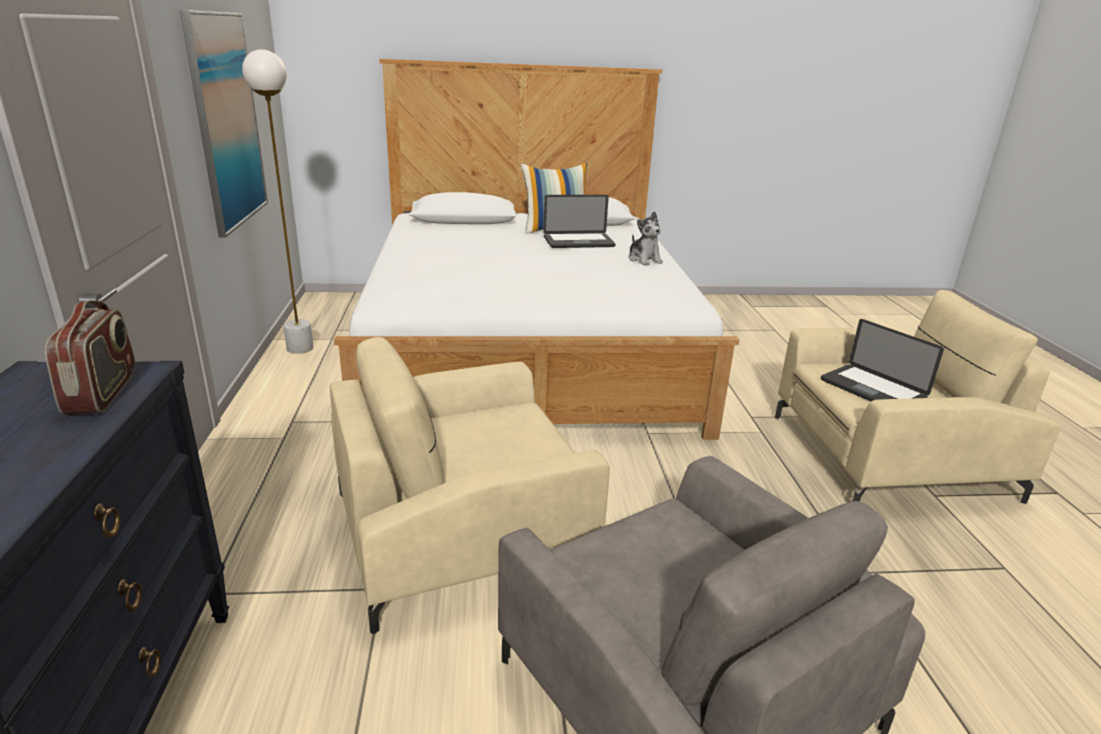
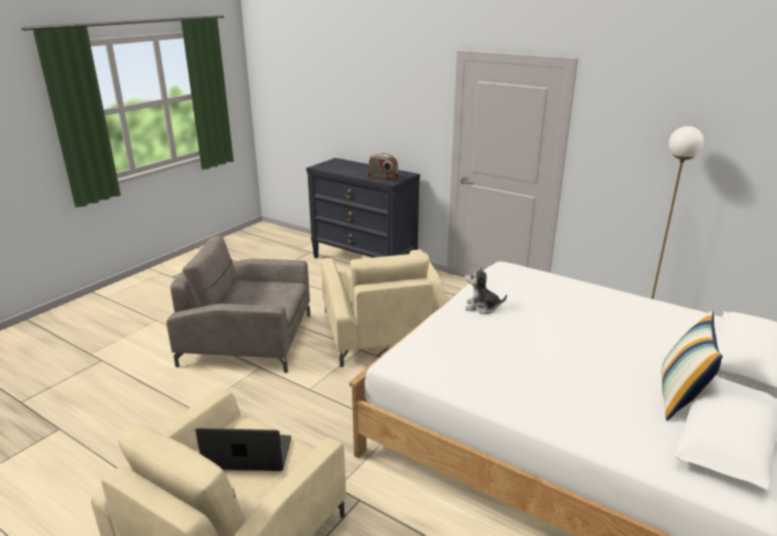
camera: 130 degrees right, 0 degrees up
picture [180,10,268,238] -> none
beige armchair [330,337,610,634] -> beige armchair turned 150 degrees clockwise [321,250,449,367]
laptop [543,195,616,248] -> none
plush toy [628,211,663,265] -> plush toy moved to [465,267,507,314]

